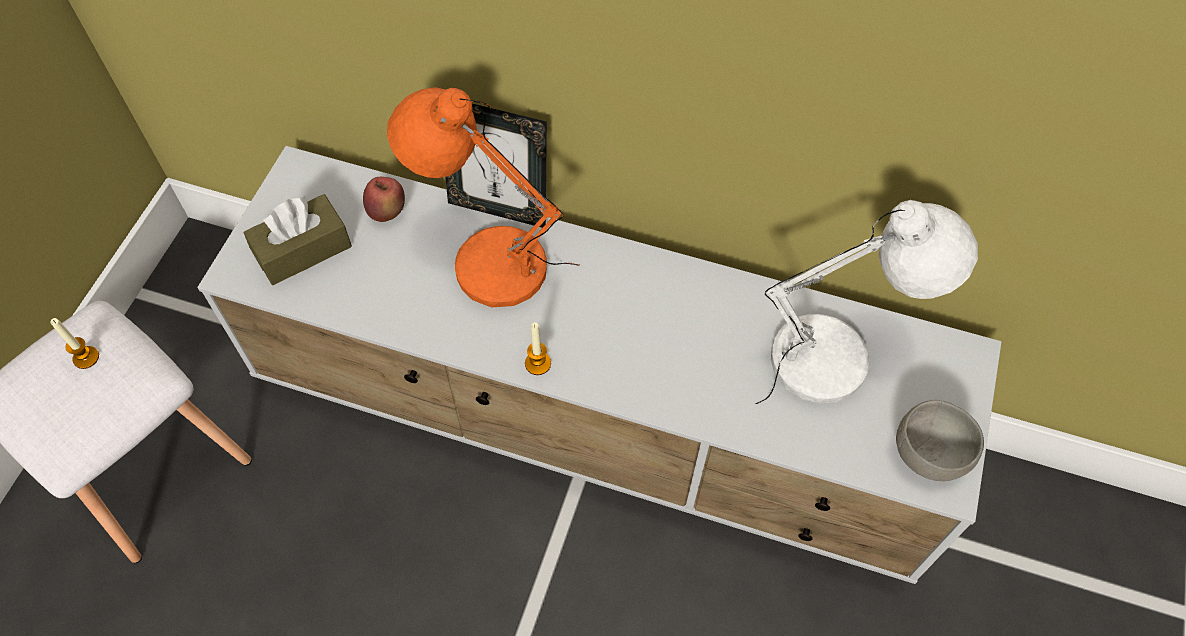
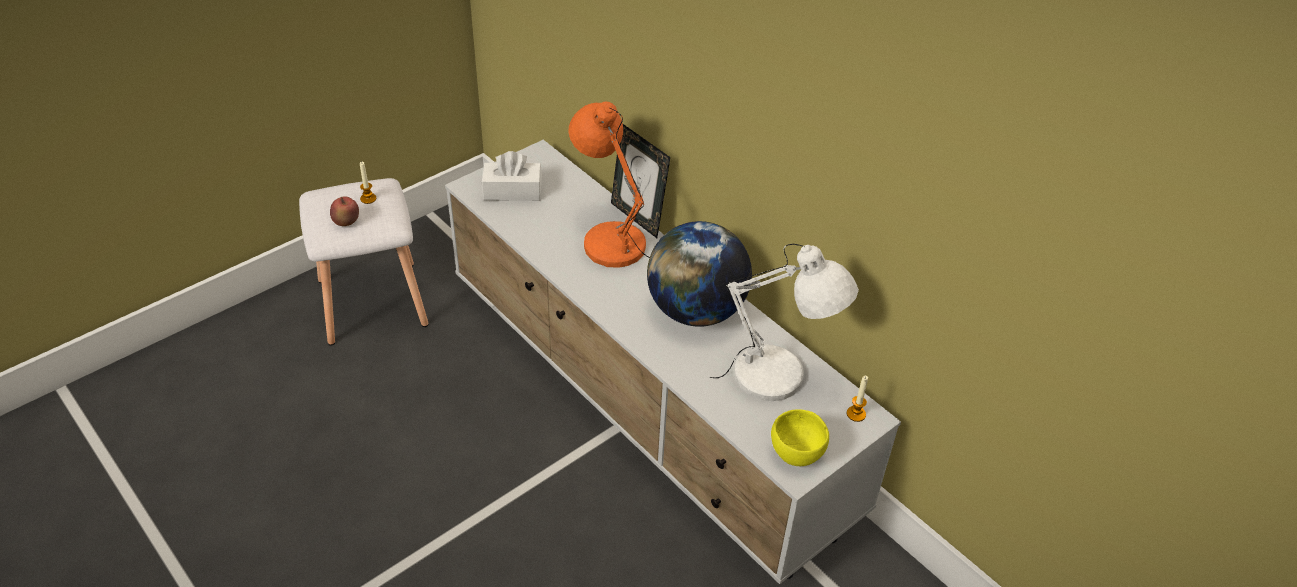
camera: 30 degrees right, 15 degrees down
brown tissue box [243,194,352,285] -> white tissue box [482,151,542,201]
apple [363,177,405,222] -> apple moved to [330,196,359,226]
candle [525,322,551,375] -> candle moved to [847,376,868,422]
grey bowl [896,400,984,481] -> yellow bowl [771,409,829,466]
none -> globe [647,221,752,327]

